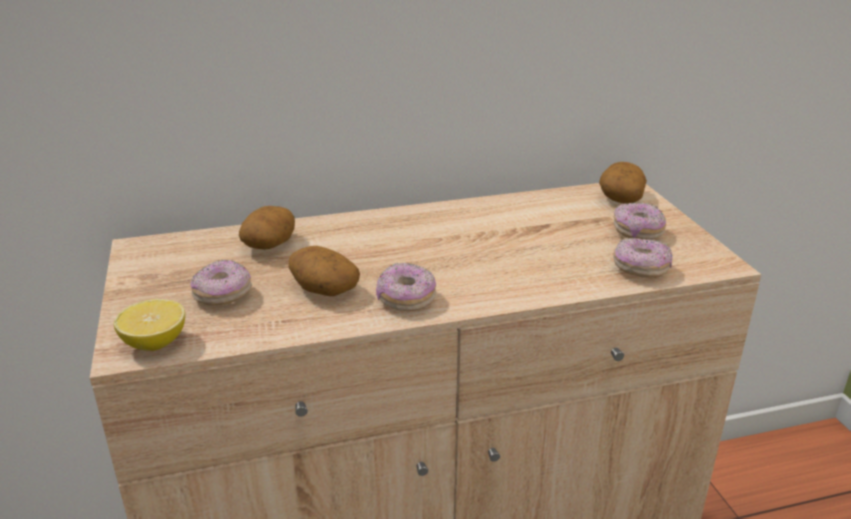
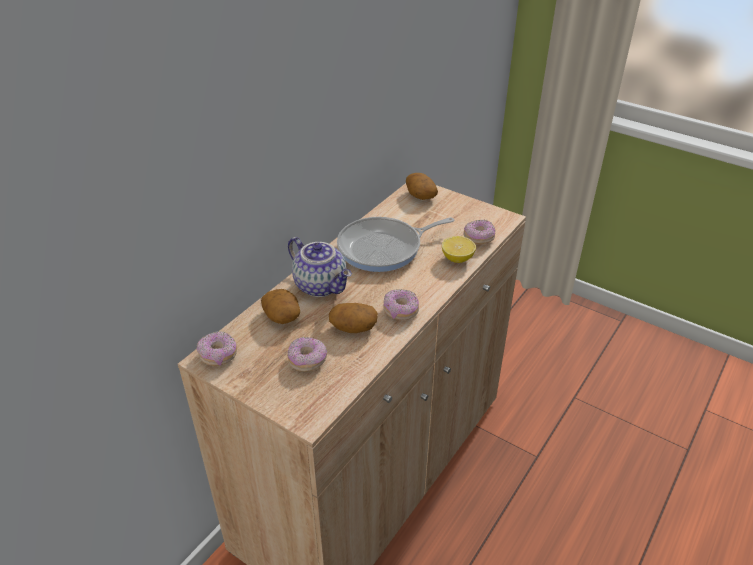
camera: 40 degrees left, 10 degrees up
lemon [114,299,185,351] -> lemon moved to [442,236,476,263]
donut [614,203,666,240] -> donut moved to [197,331,237,366]
none -> teapot [288,237,352,297]
none -> frying pan [337,217,454,272]

